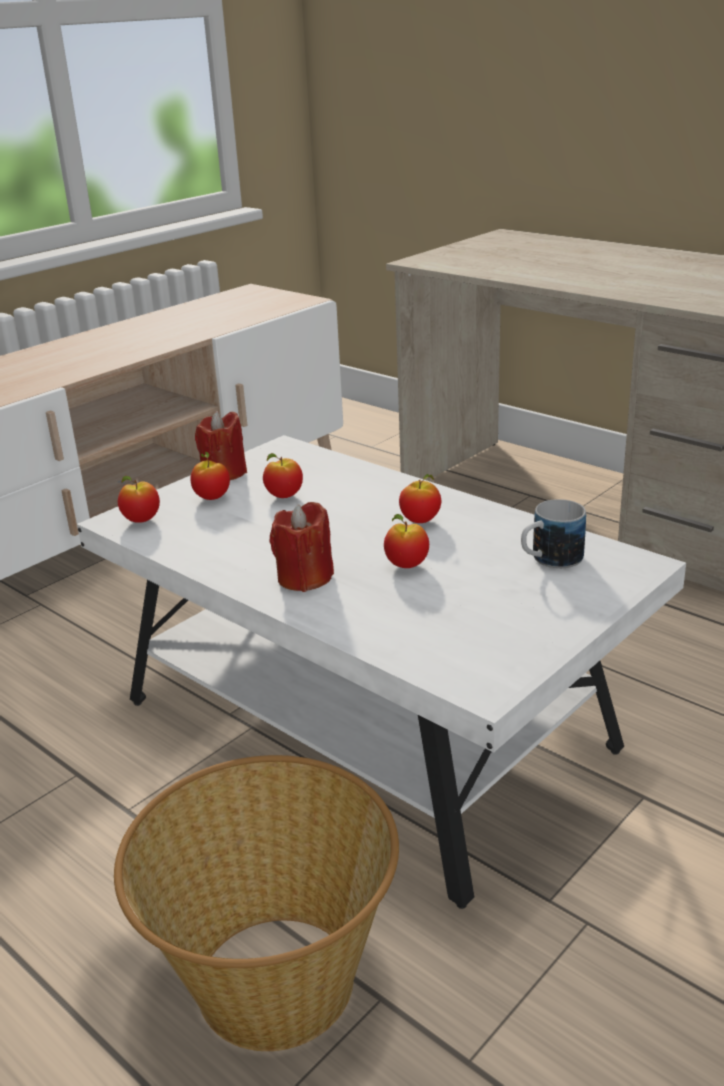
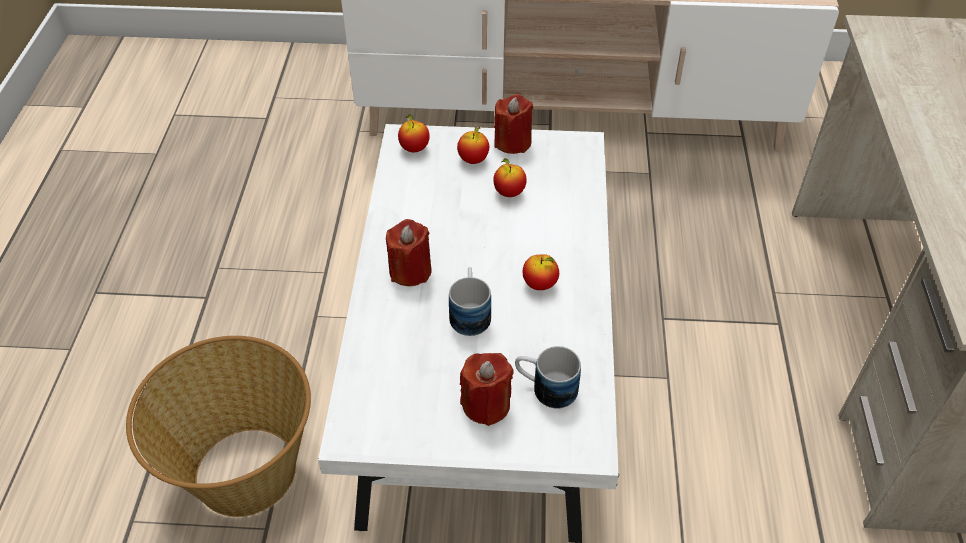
camera: 50 degrees right, 20 degrees up
apple [384,514,429,568] -> mug [449,267,491,336]
none -> red candle [460,353,514,426]

